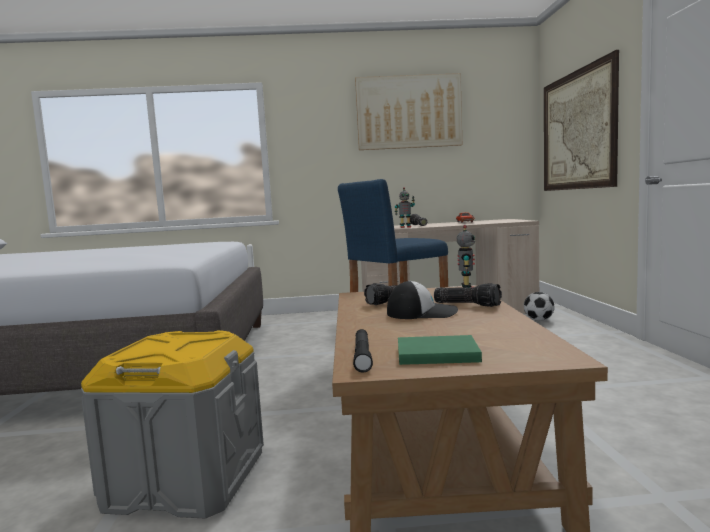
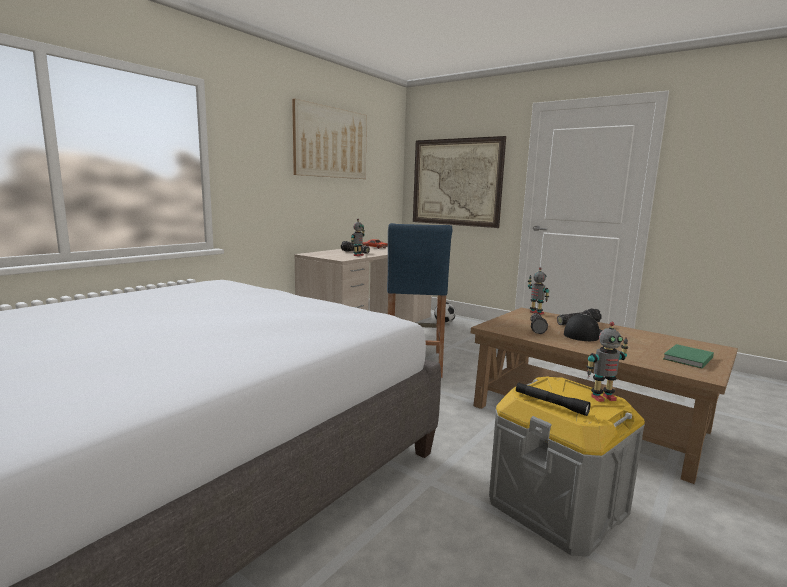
camera: 50 degrees left, 5 degrees up
black flashlight [353,329,373,373] -> black flashlight moved to [516,383,591,416]
none -> toy robot [586,322,628,402]

